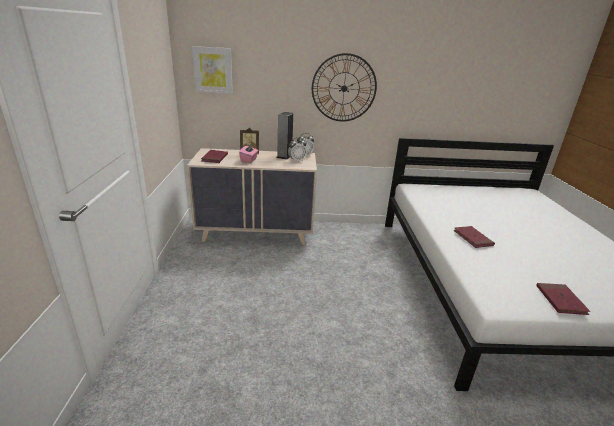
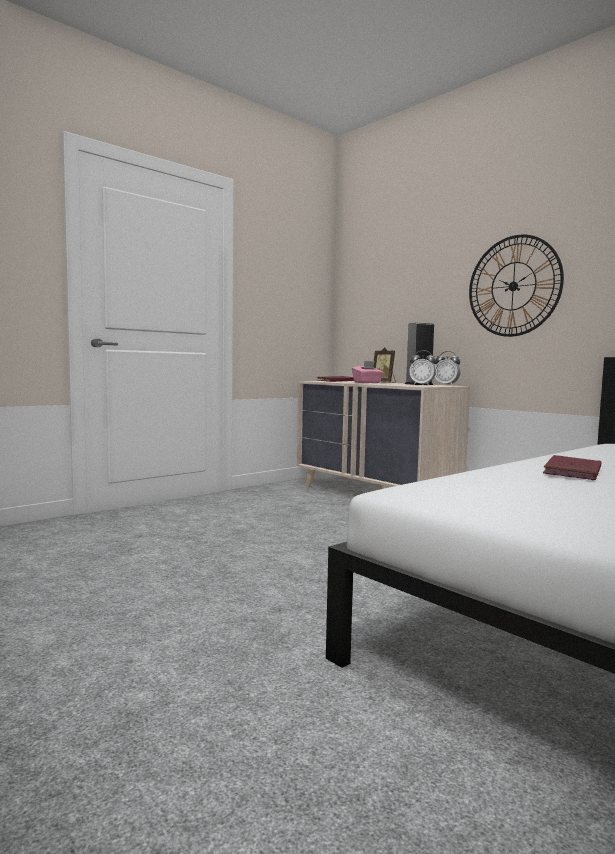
camera: 50 degrees right, 20 degrees down
picture [192,46,233,94] -> none
red book [536,283,590,315] -> none

